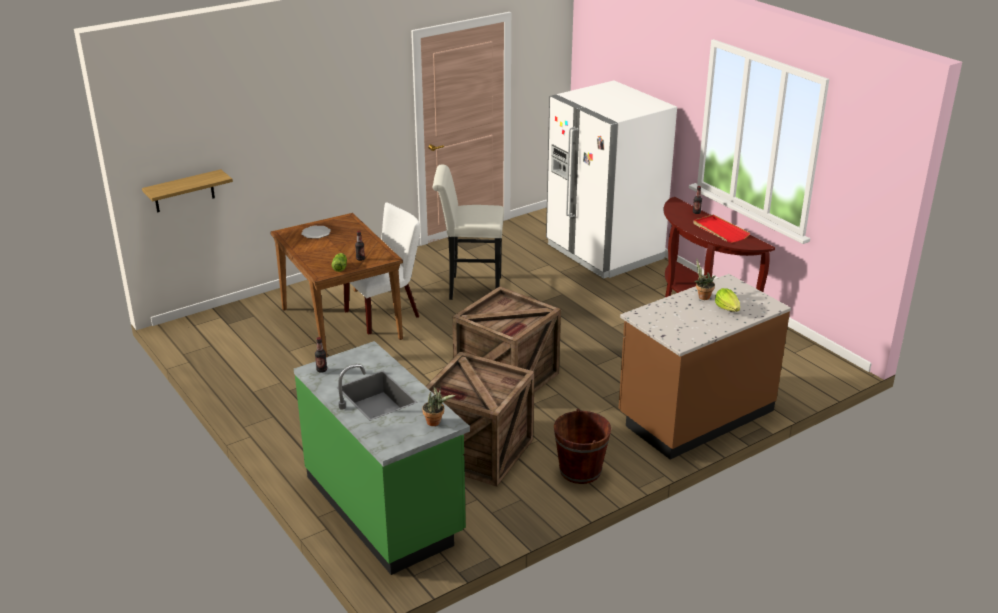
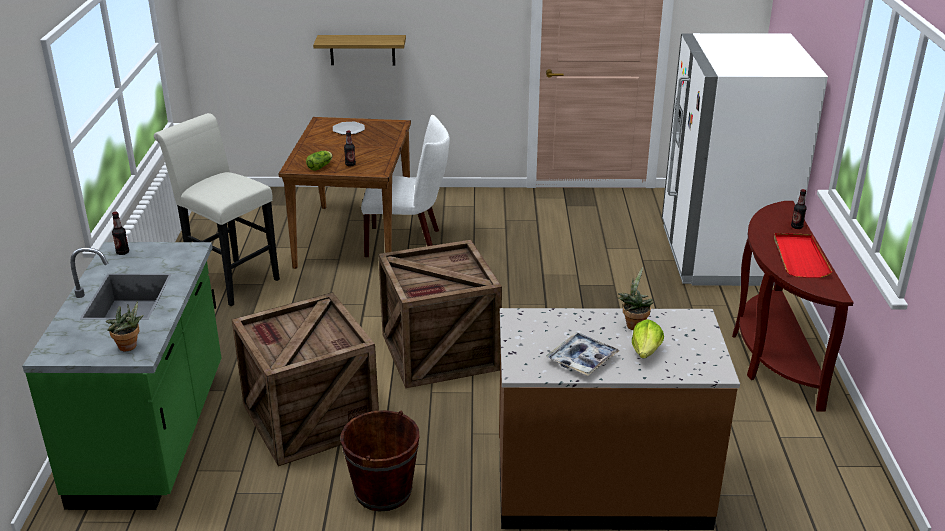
camera: 35 degrees right, 0 degrees up
shelf [142,169,233,213] -> shelf moved to [313,35,406,65]
white stool [433,164,504,300] -> white stool moved to [154,113,280,306]
none -> tray [546,332,619,376]

